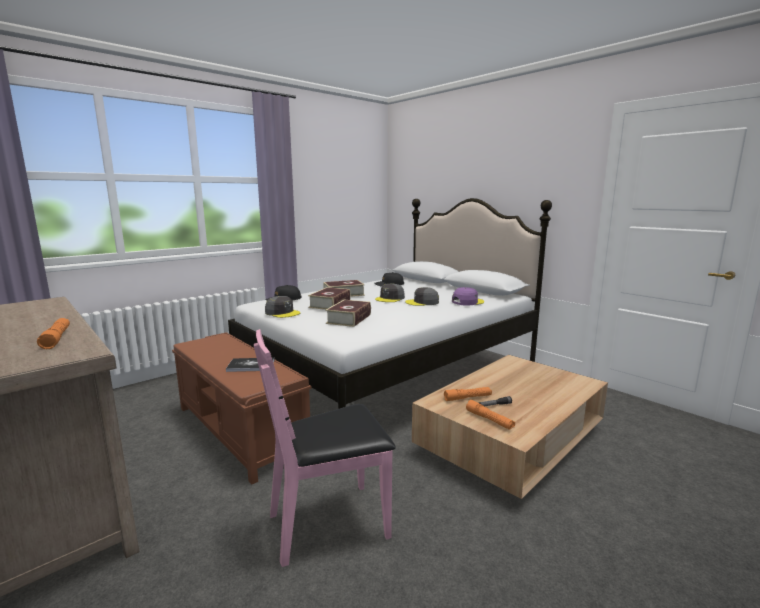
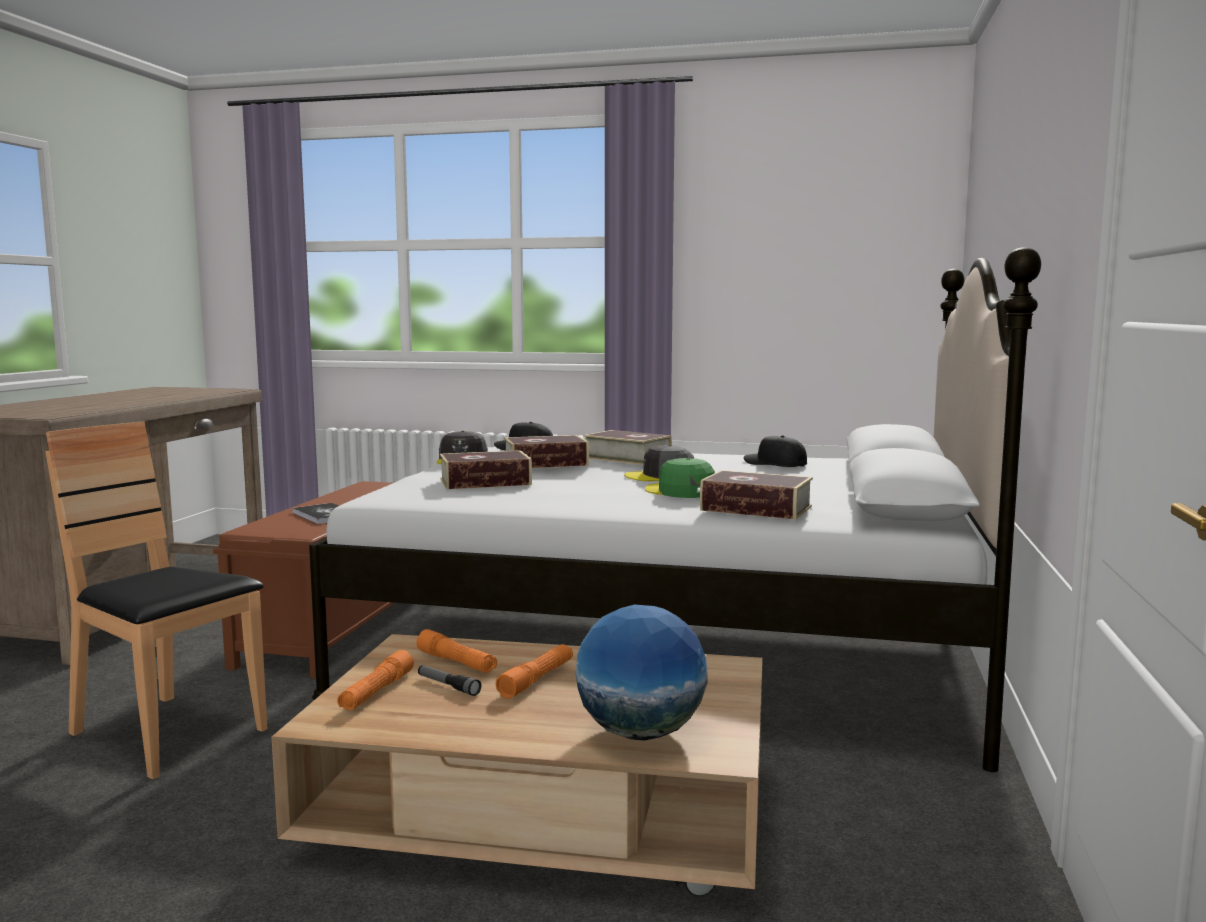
camera: 55 degrees right, 5 degrees down
orange flashlight [37,318,70,349] -> orange flashlight moved to [496,644,573,699]
pink chair [254,329,396,567] -> brown chair [45,421,268,779]
grey cap [405,287,439,306] -> green cap [645,458,715,498]
purple cap [452,287,484,306] -> book [700,470,813,520]
none -> globe [576,605,708,741]

